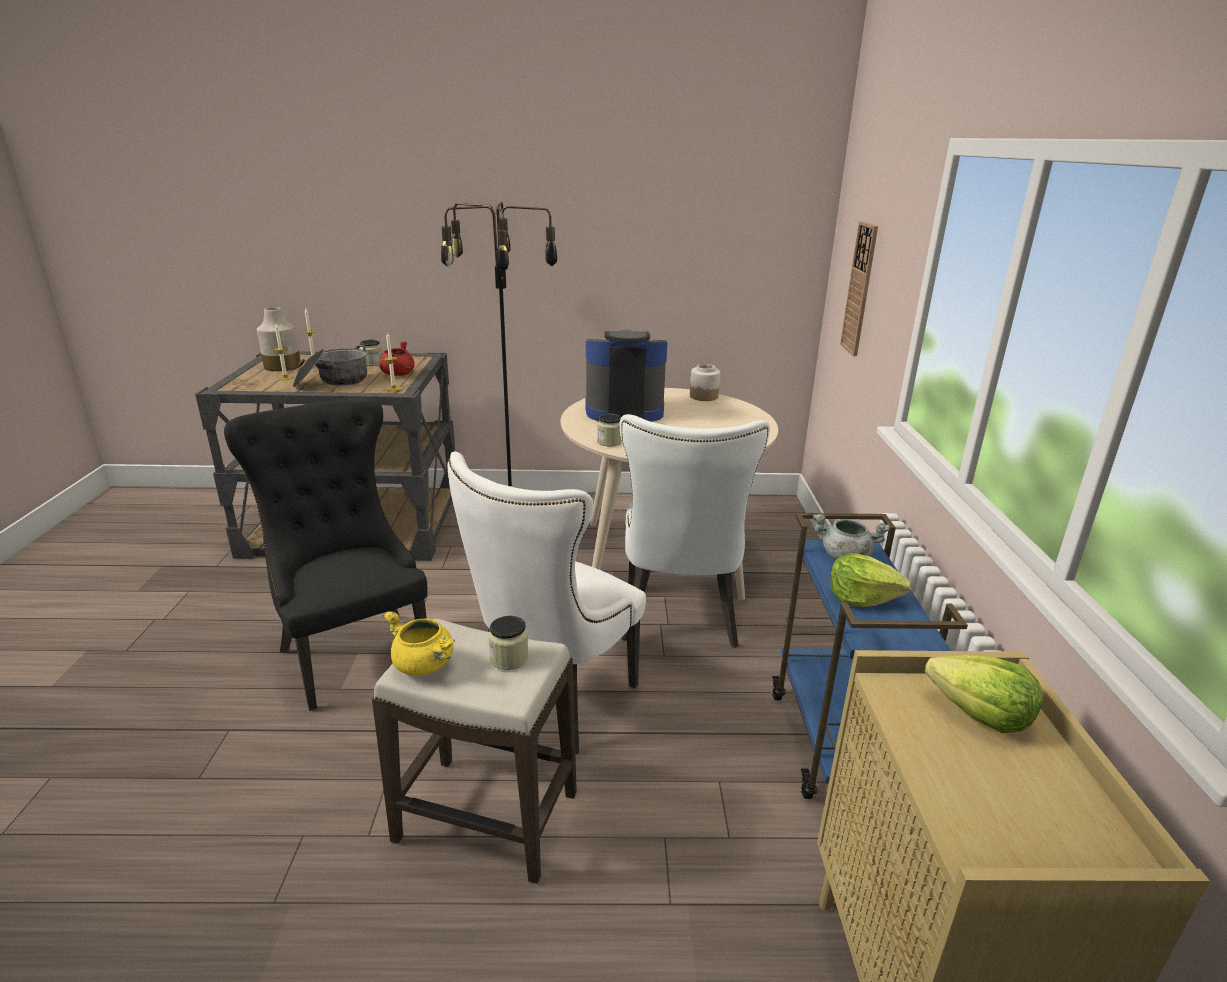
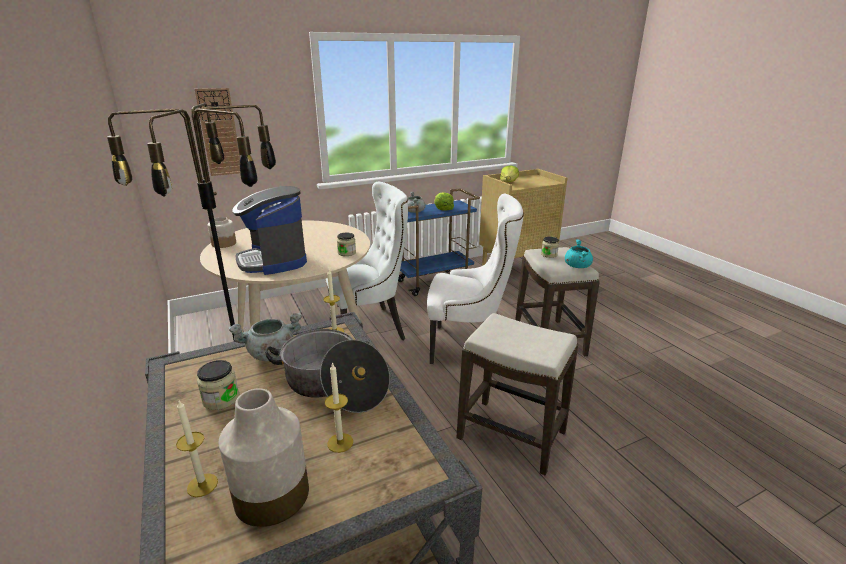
camera: 115 degrees left, 0 degrees up
black chair [224,397,427,711] -> stool [456,313,578,475]
red cooking pot [379,341,415,376] -> grey cooking pot [228,312,302,361]
yellow cooking pot [383,611,455,676] -> turquoise cooking pot [565,239,593,268]

